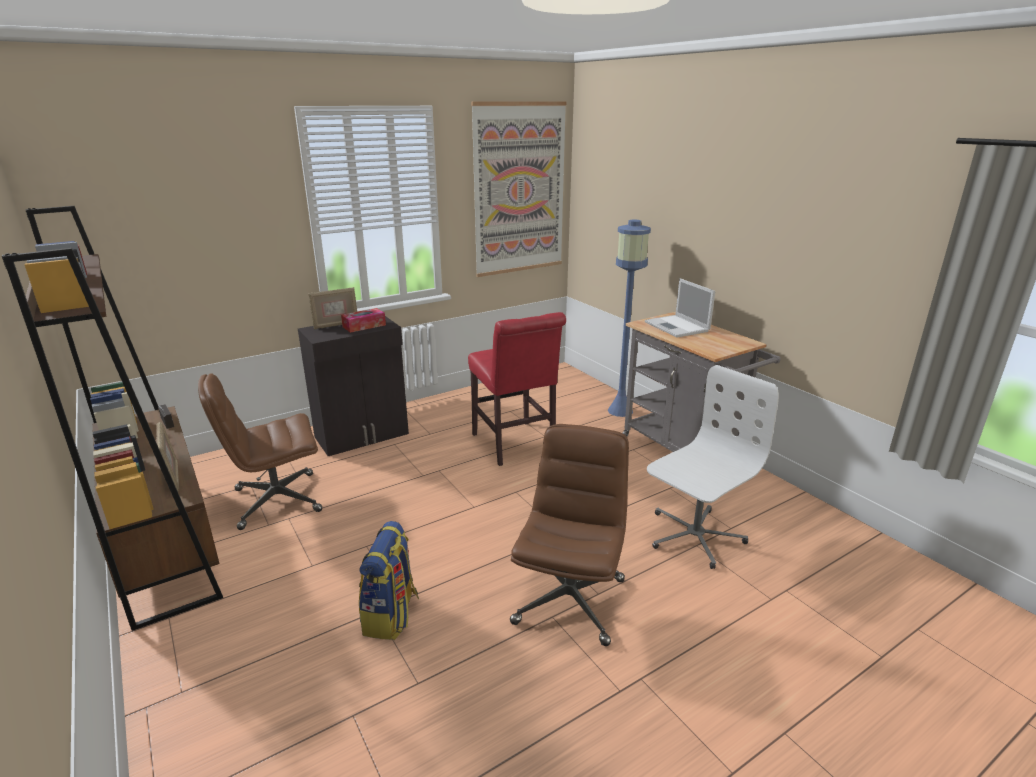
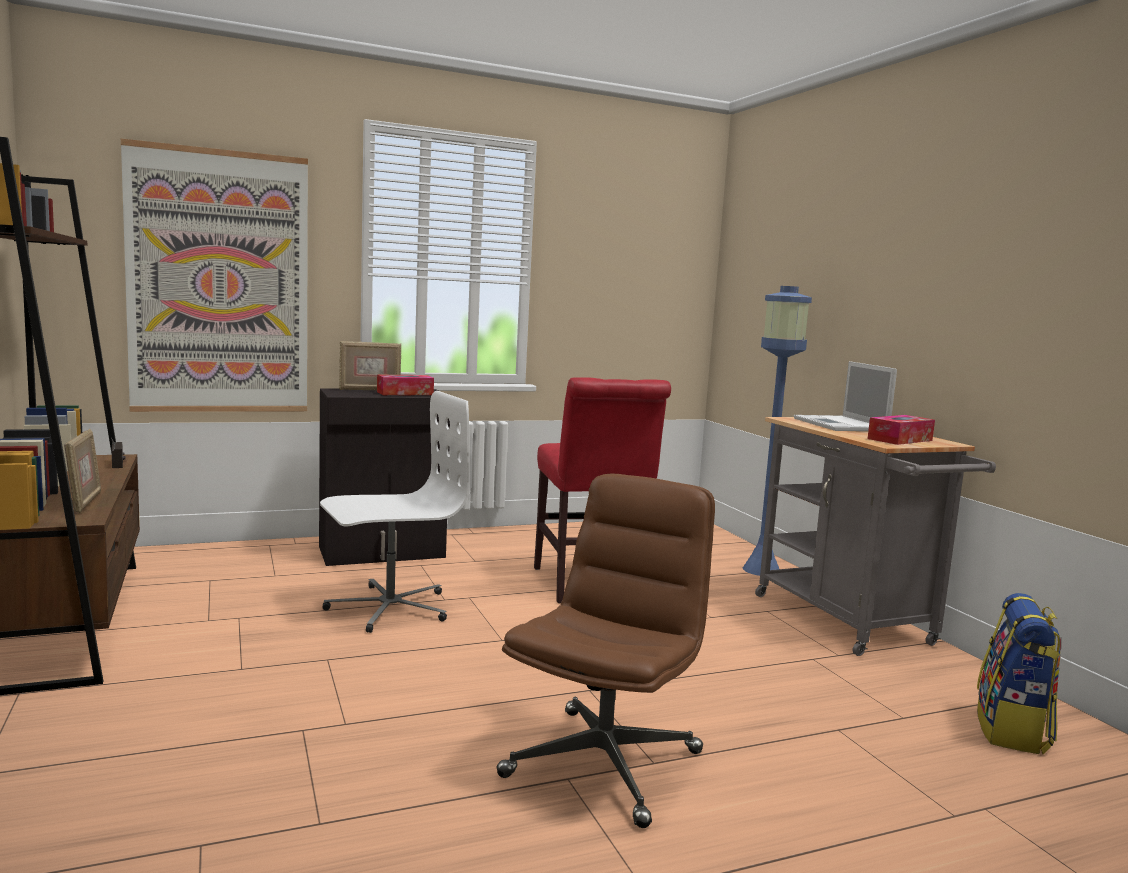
camera: 10 degrees right, 15 degrees down
brown office chair [198,373,322,530] -> none
backpack [359,521,419,640] -> backpack moved to [977,593,1061,754]
picture [471,102,566,277] -> picture moved to [121,139,308,412]
white office chair [647,365,779,569] -> white office chair moved to [320,391,470,633]
none -> tissue box [868,415,935,445]

